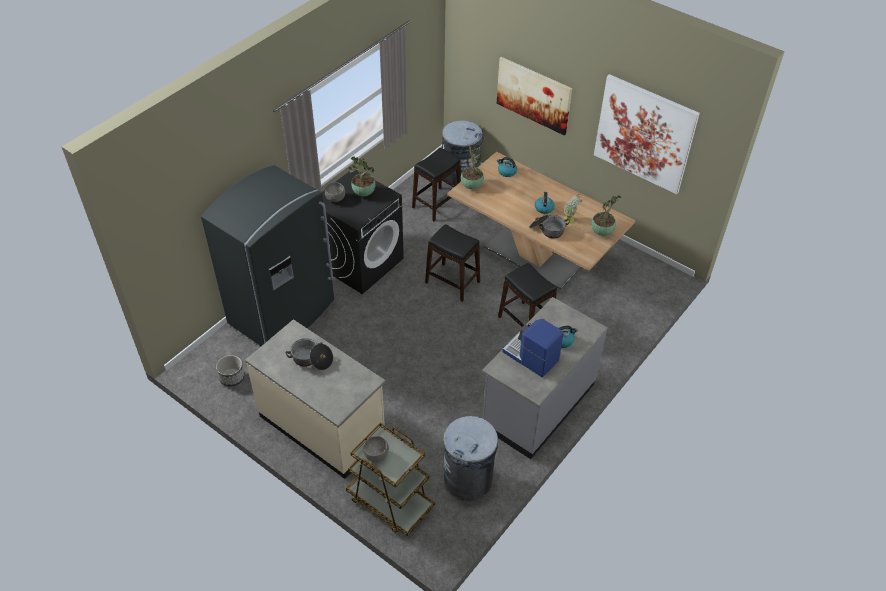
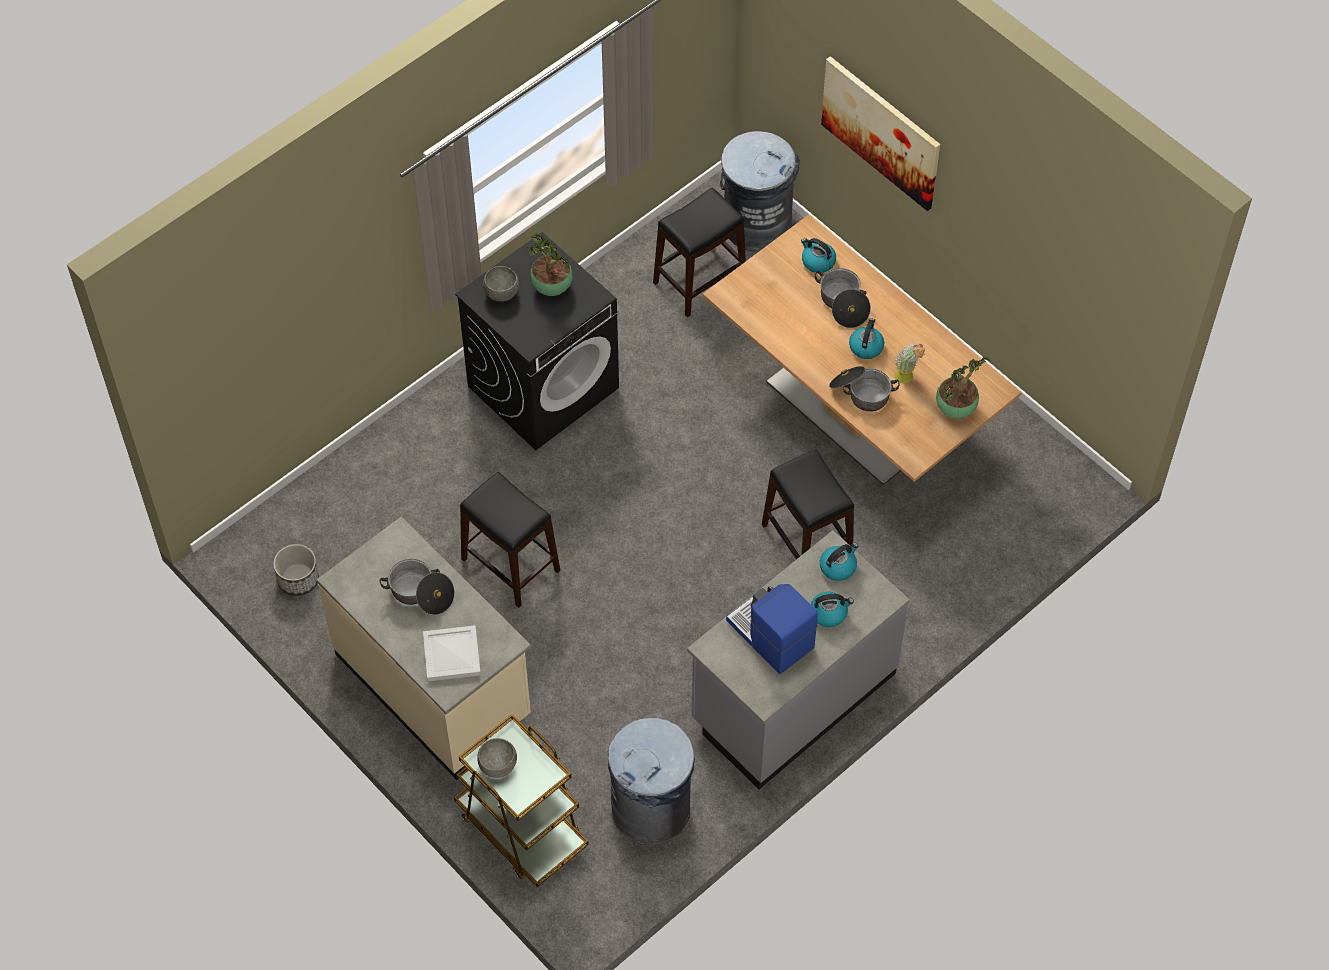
camera: 10 degrees right, 10 degrees up
grey fridge [201,165,334,346] -> none
black stool [425,224,480,302] -> black stool moved to [460,472,560,608]
potted plant [461,146,484,189] -> none
picture [594,74,700,194] -> none
none -> white tray [423,625,481,681]
none -> cooking pot [815,268,871,328]
none -> kettle [820,542,858,581]

